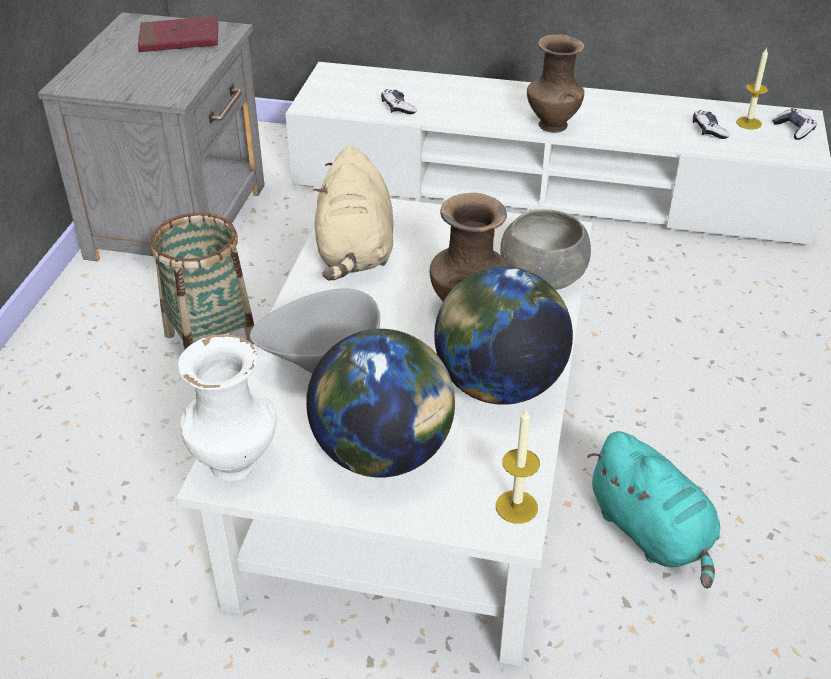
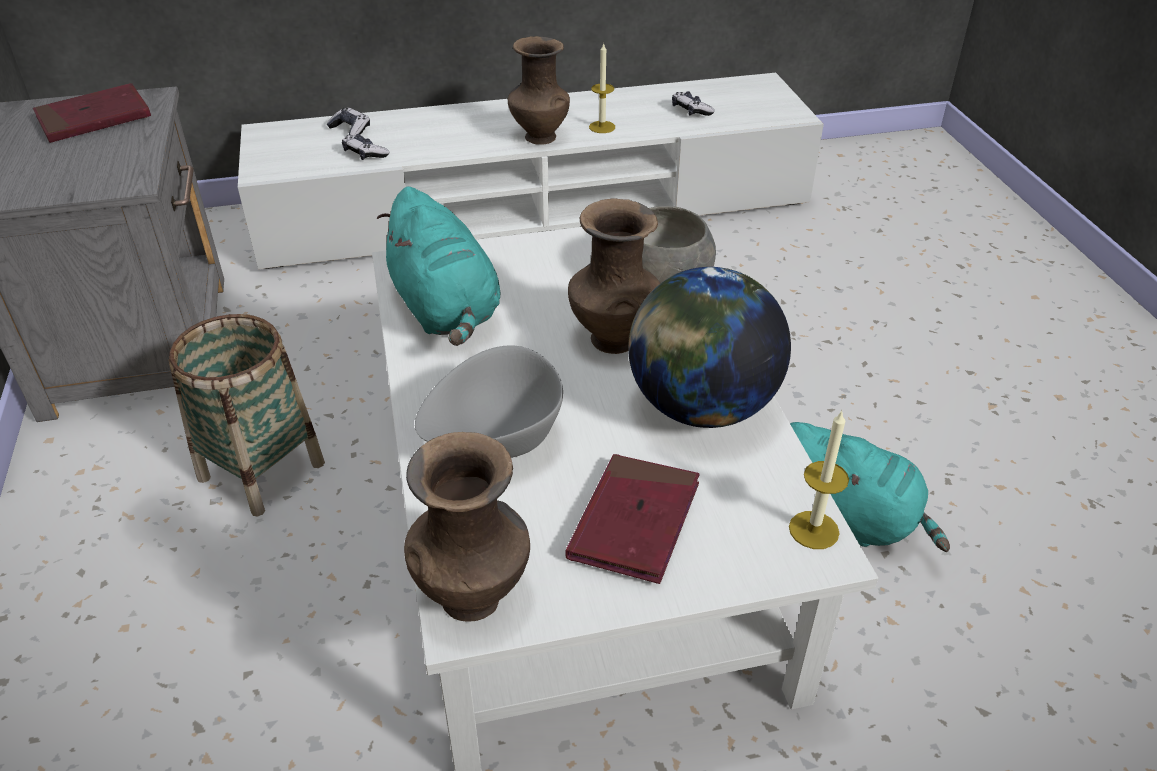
camera: 25 degrees left, 0 degrees up
white vase [178,334,277,481] -> brown vase [404,432,530,622]
globe [306,329,455,478] -> red book [565,454,700,584]
beige plush toy [313,145,393,280] -> turquoise plush toy [377,186,500,346]
candle [736,48,768,129] -> candle moved to [589,43,615,133]
game controller [772,108,817,140] -> game controller moved to [327,108,370,135]

